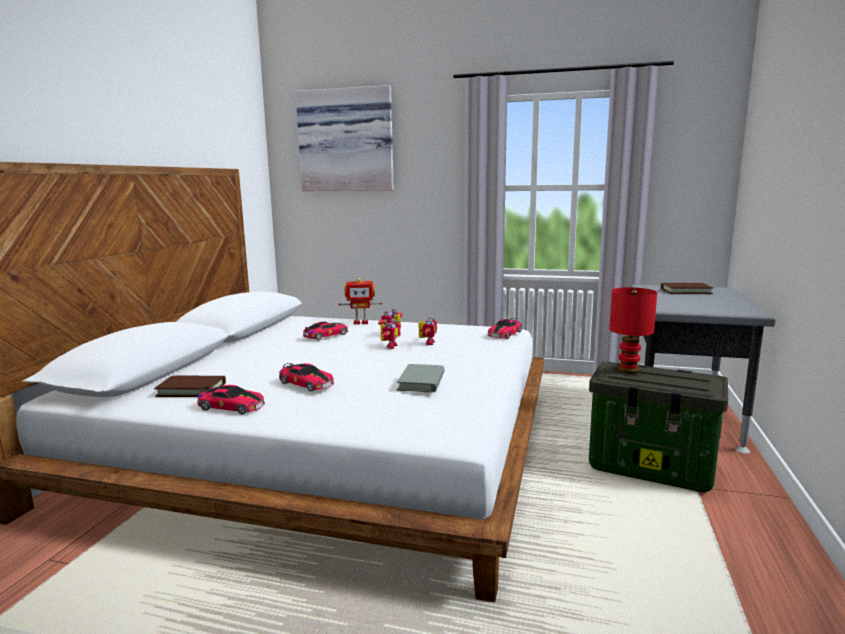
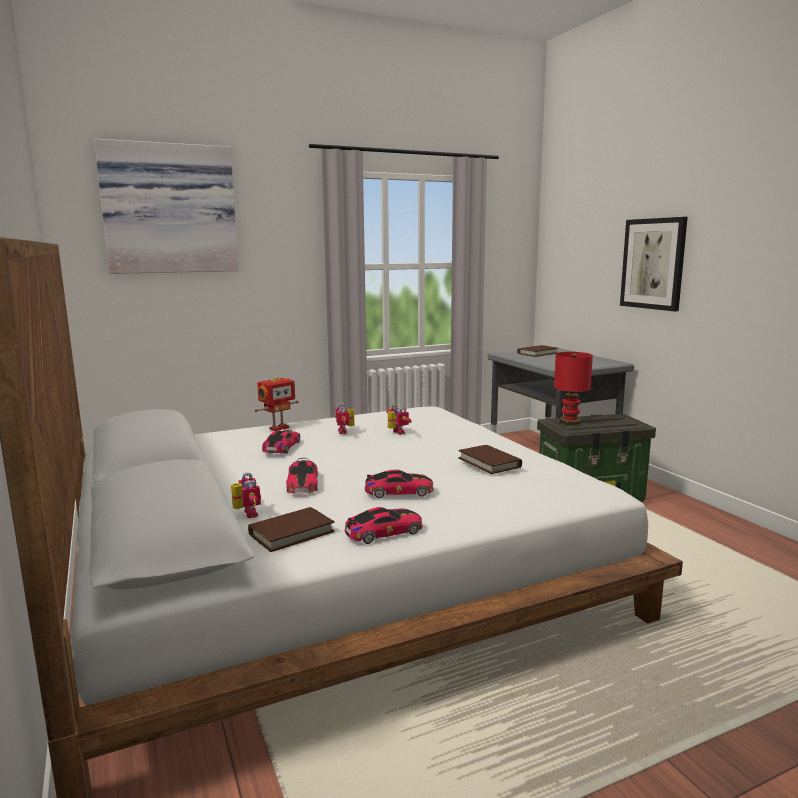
camera: 40 degrees left, 0 degrees up
toy robot [381,319,401,349] -> toy robot moved to [231,473,261,518]
grey book [397,364,445,392] -> brown book [458,445,522,474]
toy car [488,318,522,339] -> toy car moved to [286,458,318,494]
none -> picture [620,217,688,311]

